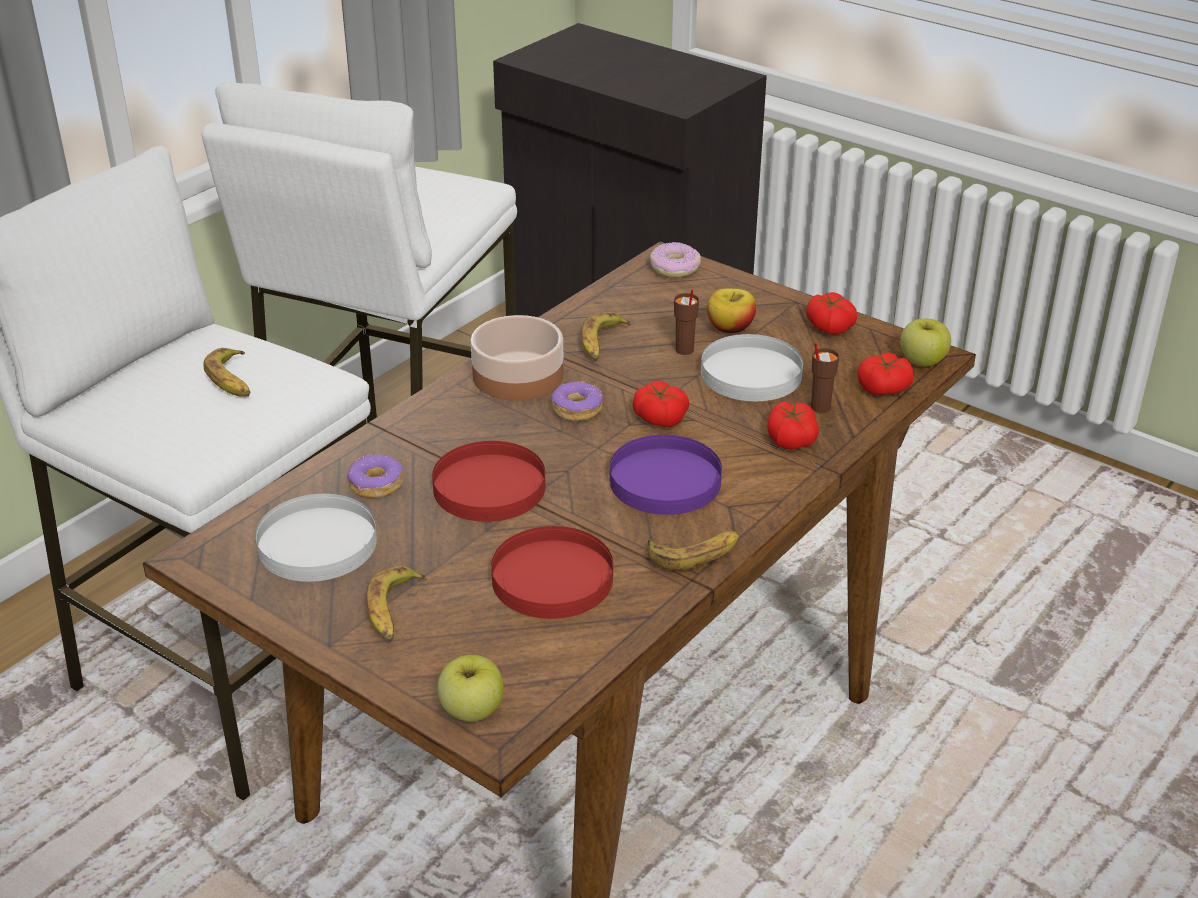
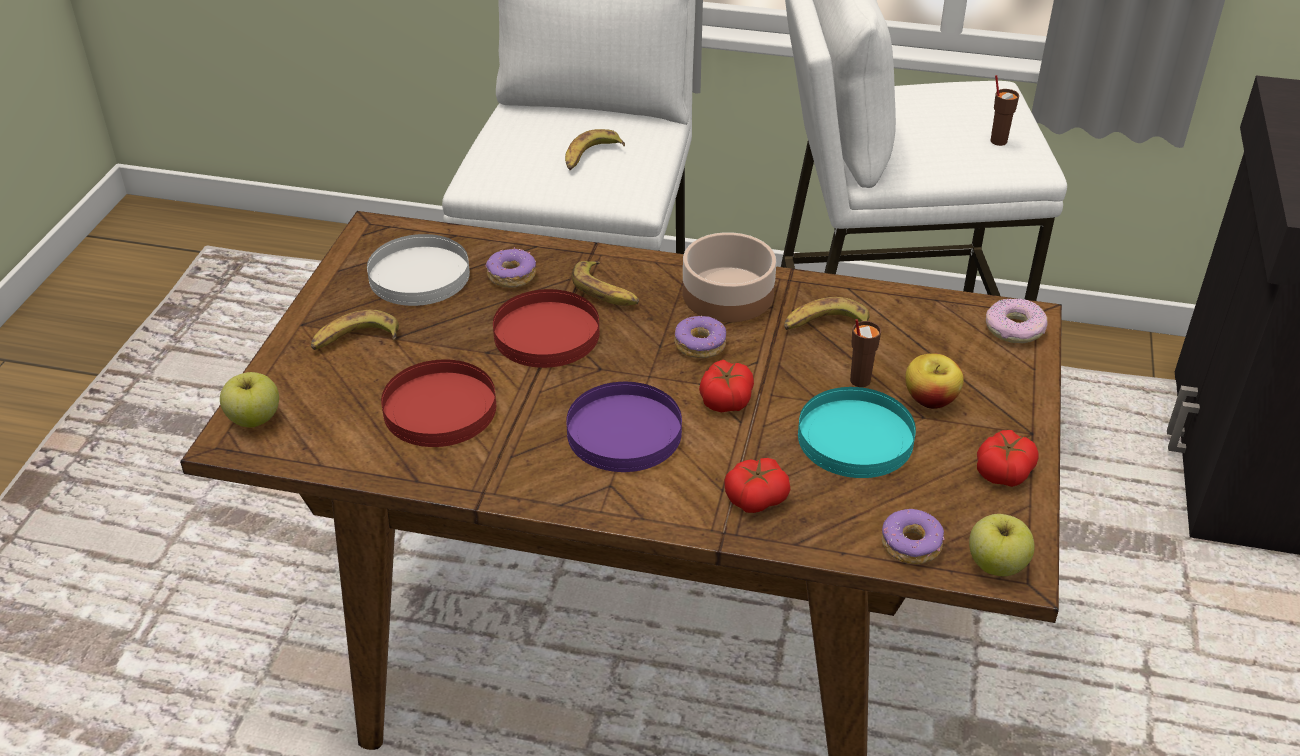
camera: 65 degrees right, 5 degrees up
banana [648,531,740,571] -> banana moved to [572,261,639,306]
white plate [701,334,803,401] -> turquoise plate [798,387,916,478]
brown cup [811,342,839,413] -> brown cup moved to [990,75,1019,146]
tomato [857,352,914,395] -> donut [882,509,945,564]

